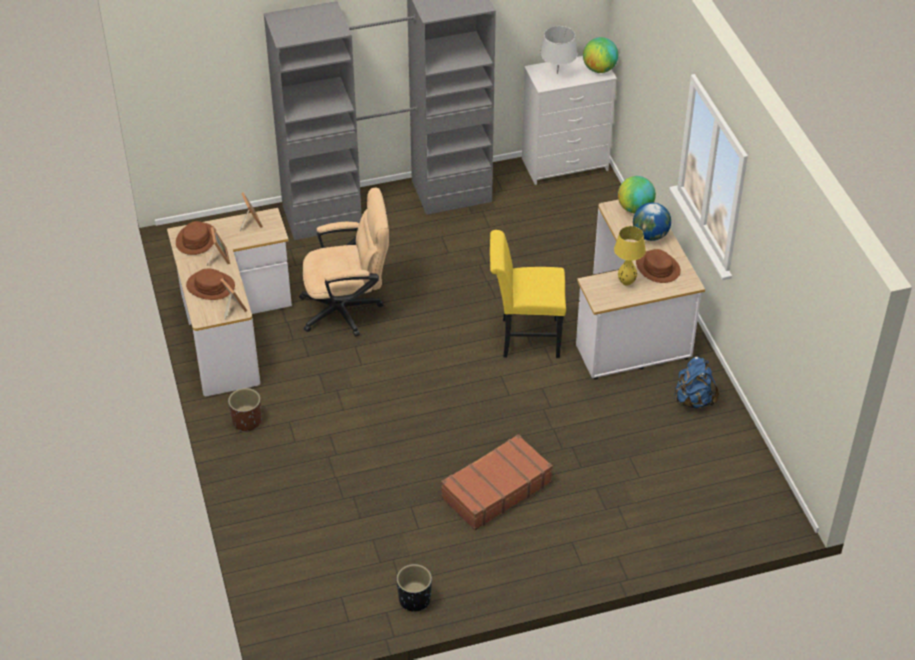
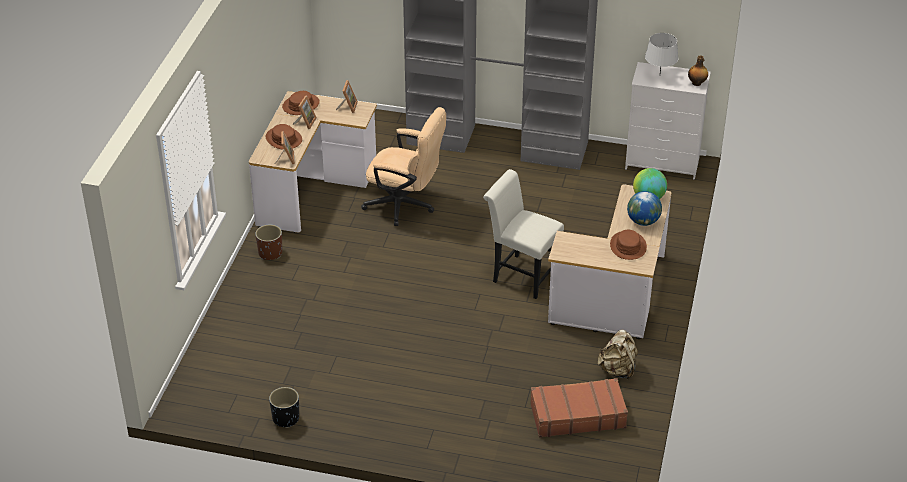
camera: 30 degrees right, 5 degrees down
brown suitcase [441,434,553,530] -> brown suitcase moved to [530,378,628,438]
yellow chair [490,230,566,358] -> white chair [483,169,564,299]
globe [583,37,618,73] -> bottle [688,55,708,86]
yellow table lamp [614,226,646,286] -> none
blue backpack [674,356,719,409] -> beige backpack [597,330,638,380]

